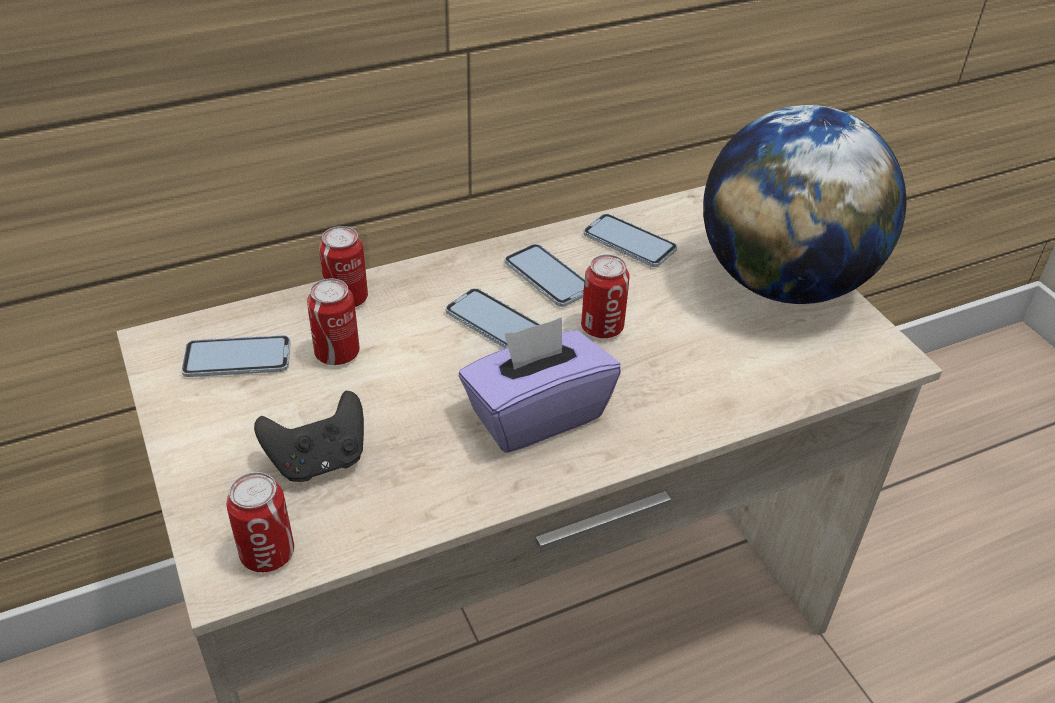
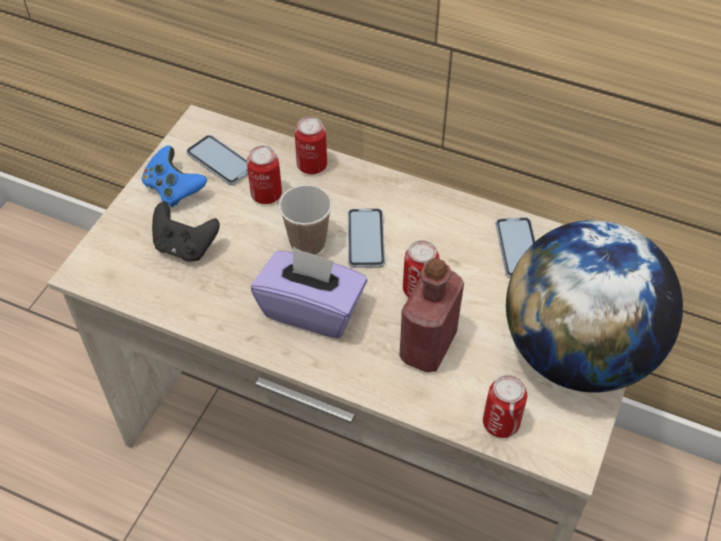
camera: 50 degrees right, 10 degrees up
can [226,472,294,572] -> can moved to [483,375,527,438]
phone [505,244,585,307] -> none
none -> blue game controller [142,145,207,208]
none -> cup [279,185,332,255]
none -> red bottle [399,258,464,372]

